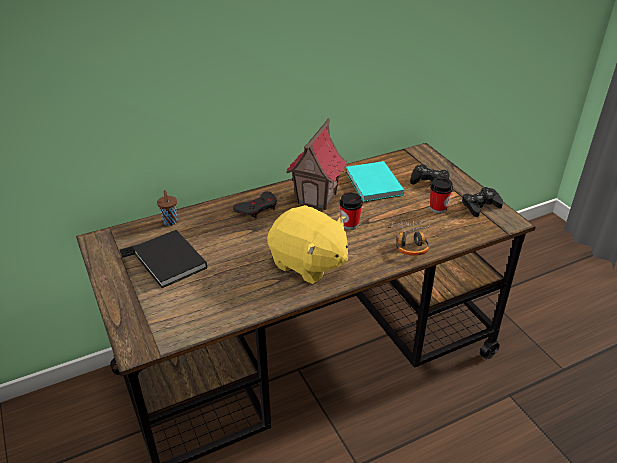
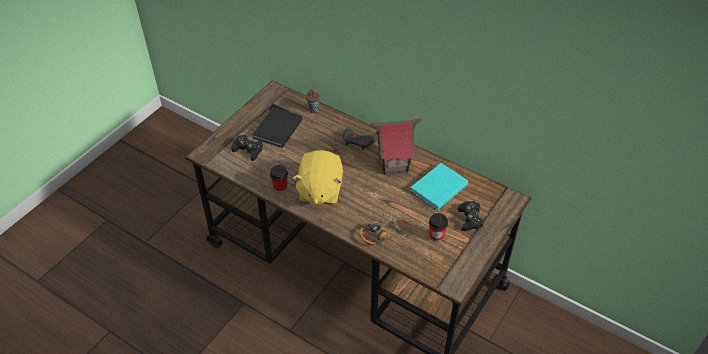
camera: 60 degrees right, 10 degrees up
cup [339,193,363,230] -> cup moved to [270,165,288,193]
black game controller [462,187,503,217] -> black game controller moved to [231,134,263,161]

